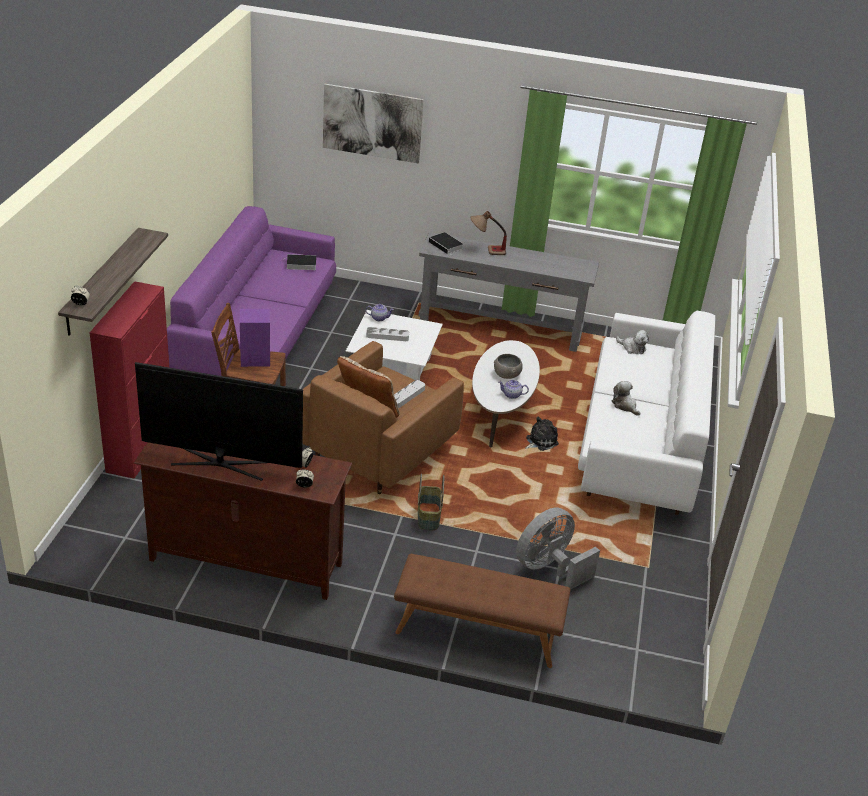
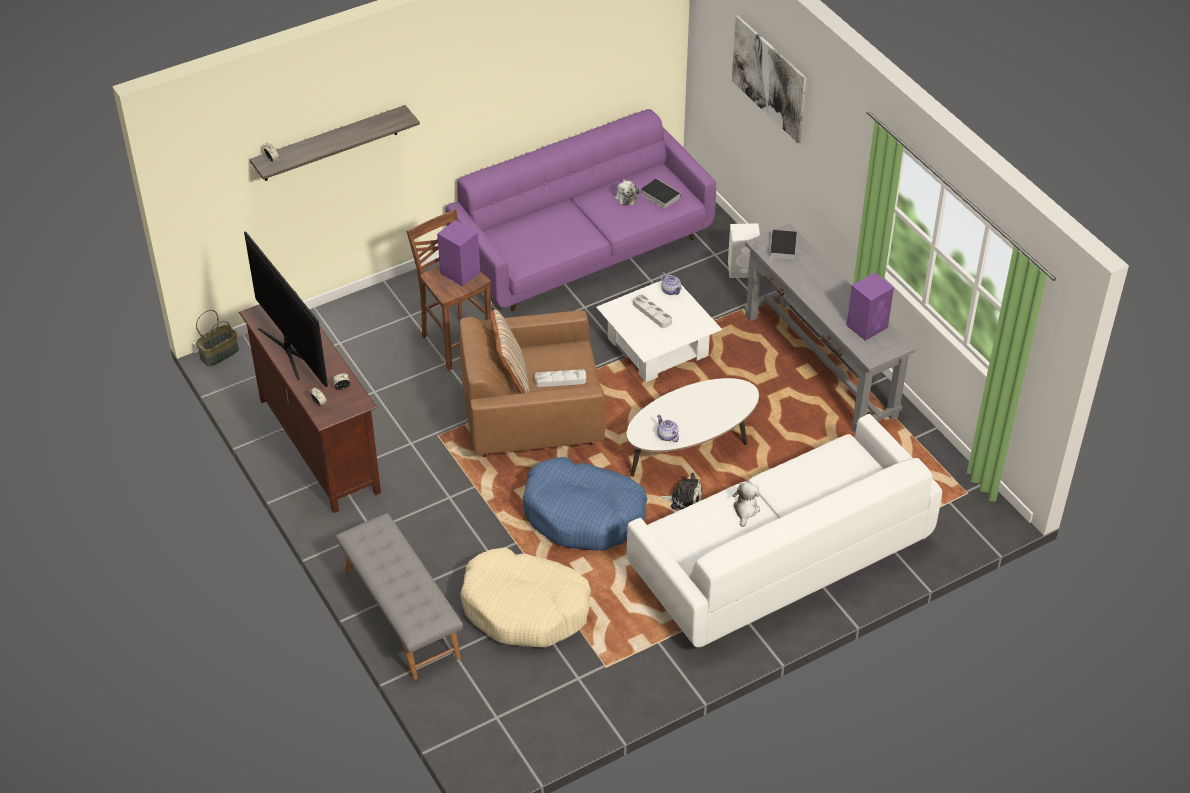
camera: 50 degrees right, 10 degrees up
red cabinet [90,281,169,479] -> none
brown bench [394,554,570,668] -> grey bench [335,513,463,680]
basket [418,474,444,530] -> basket moved to [196,310,239,366]
table lamp [470,211,507,255] -> none
grey bowl [494,354,523,379] -> none
grey fan [516,508,600,590] -> beige dog bed [460,547,591,648]
plush toy [616,330,649,354] -> plush toy moved to [614,179,640,206]
none -> blue dog bed [523,457,648,551]
none -> white speaker [728,223,760,278]
none -> purple speaker [847,273,894,341]

